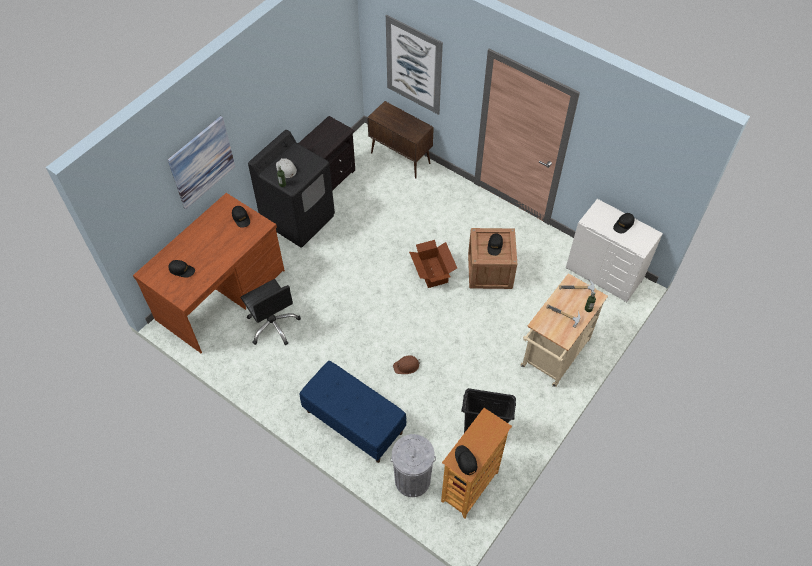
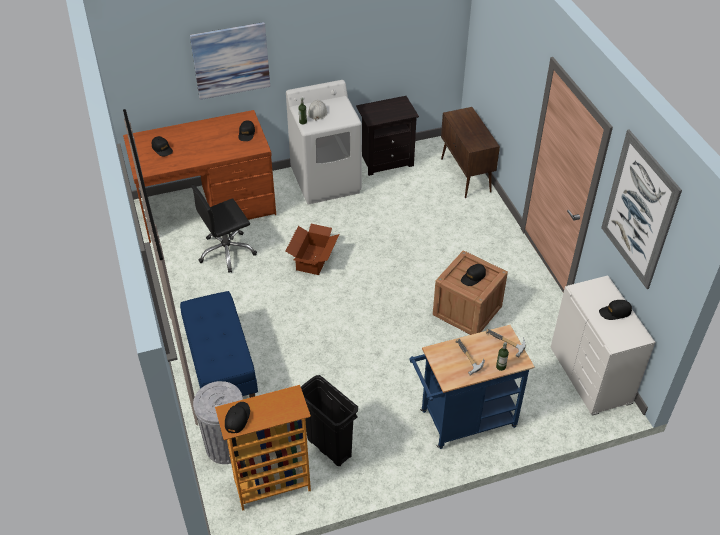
camera: 35 degrees right, 10 degrees down
black office chair [240,279,301,345] -> black office chair turned 60 degrees clockwise [191,185,257,273]
black washing machine [248,130,335,247] -> white washing machine [286,80,362,204]
picture [386,15,443,115] -> picture moved to [601,129,682,289]
brown hard hat [393,355,420,374] -> none
cardboard box [409,240,457,288] -> cardboard box moved to [286,224,339,275]
beige cart [521,273,608,387] -> blue cart [409,325,535,449]

